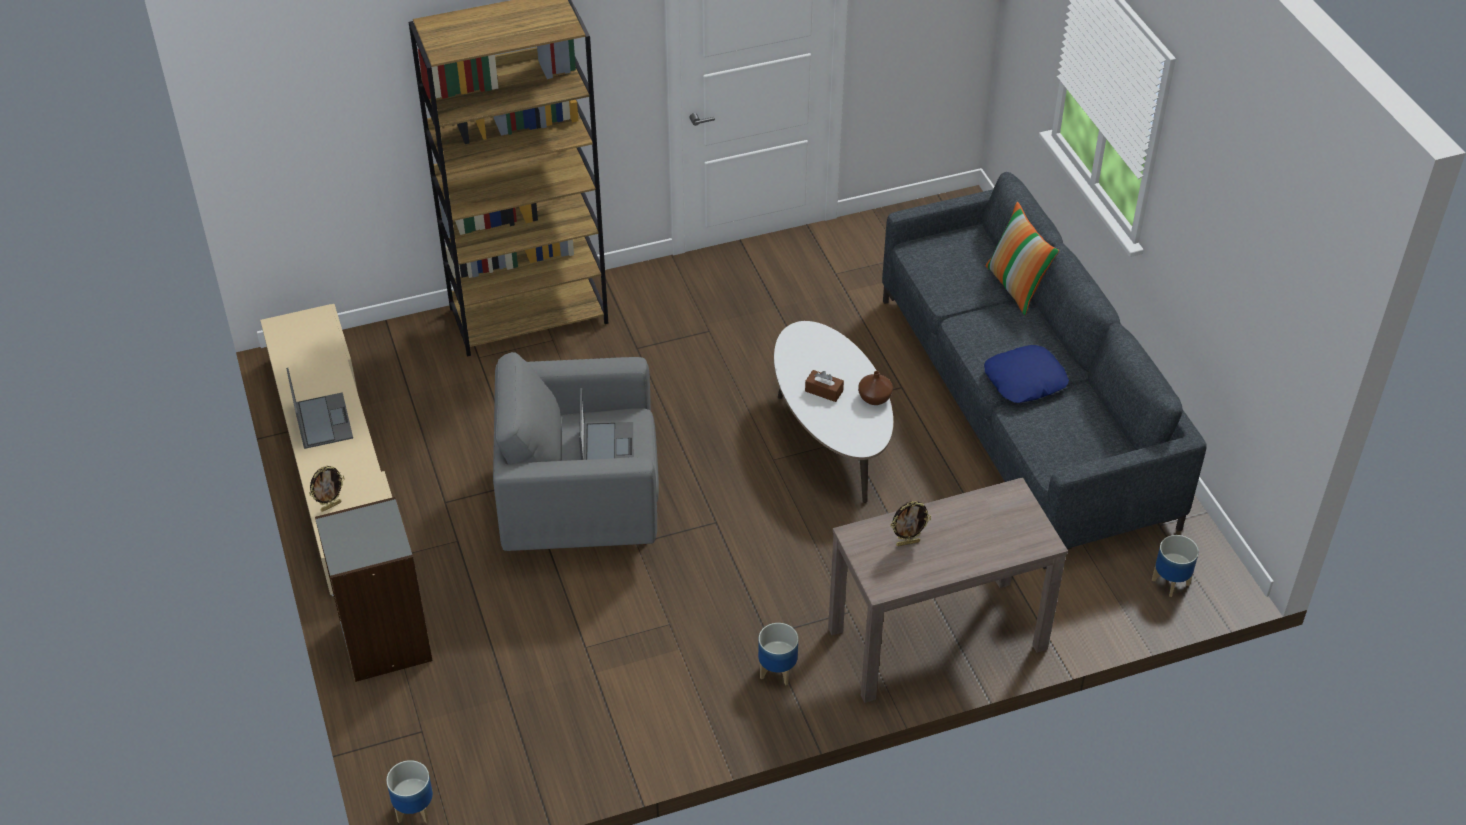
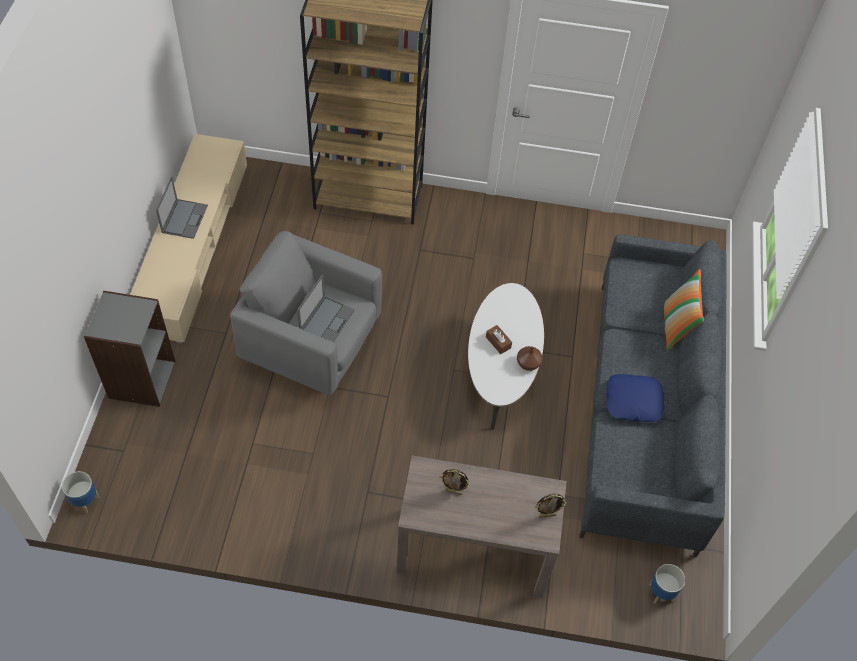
camera: 25 degrees right, 10 degrees up
picture frame [309,466,345,512] -> picture frame moved to [535,494,567,518]
planter [758,623,798,685] -> none

